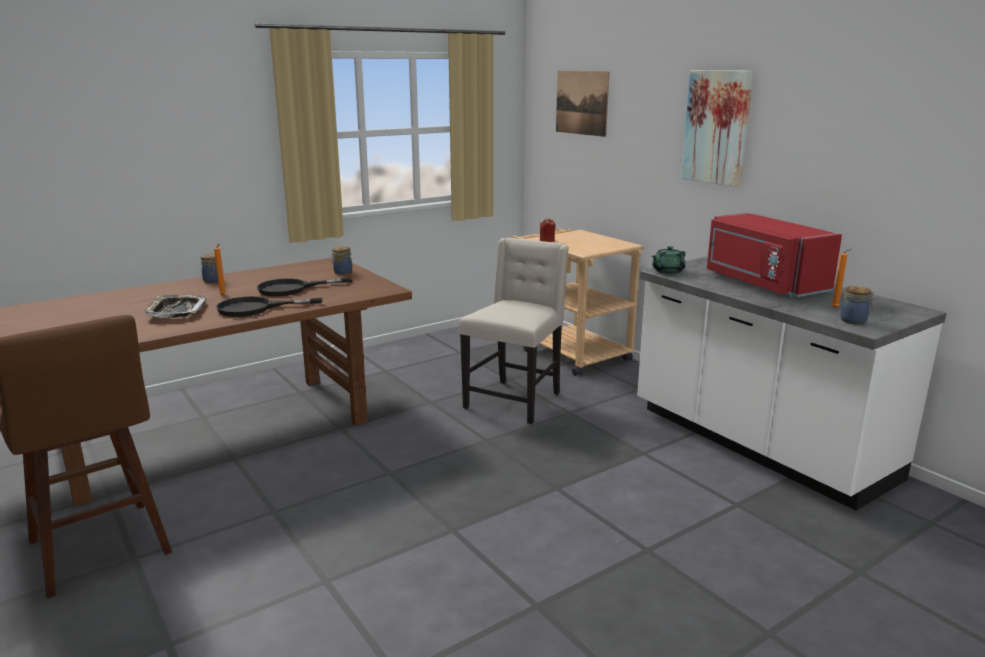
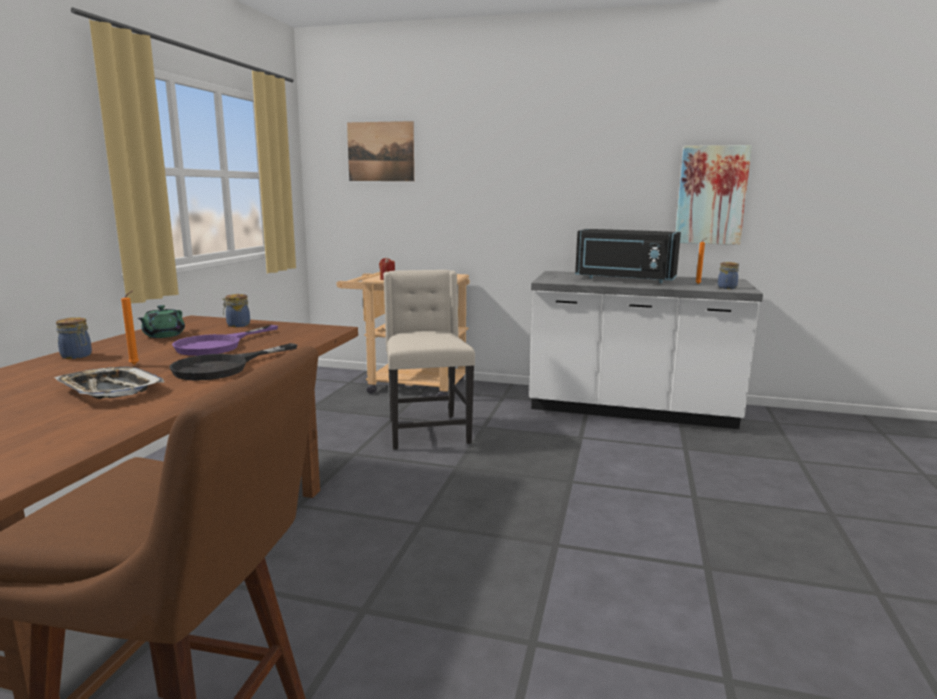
camera: 40 degrees left, 5 degrees down
black frying pan [257,277,353,297] -> purple frying pan [172,325,278,356]
green teapot [652,246,686,274] -> green teapot moved to [138,305,185,338]
picture [681,70,753,187] -> picture moved to [676,145,752,245]
red microwave [707,213,842,298] -> black microwave [575,229,681,283]

